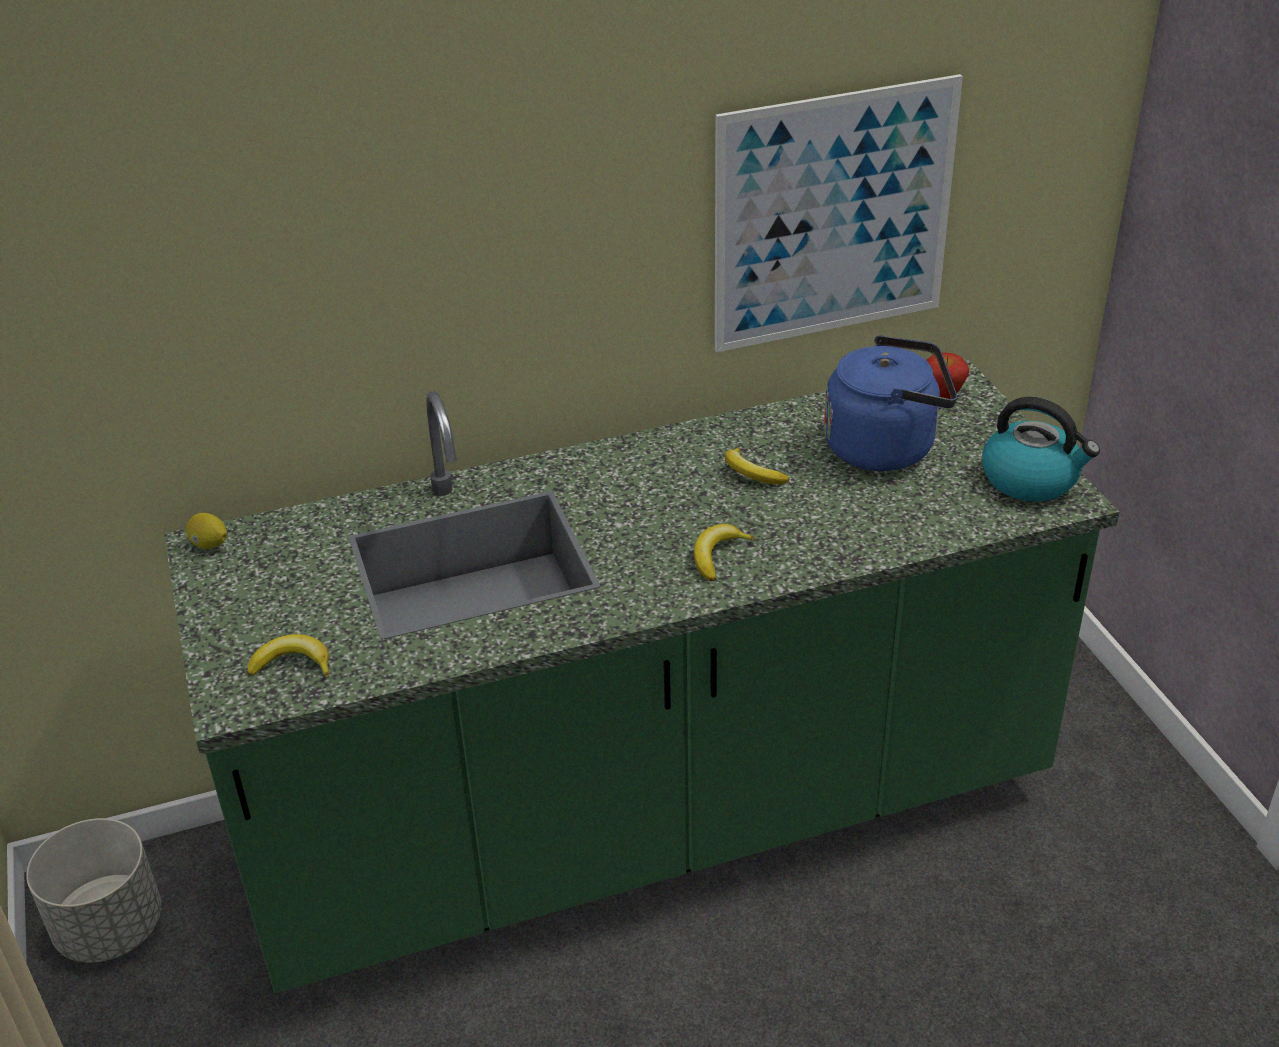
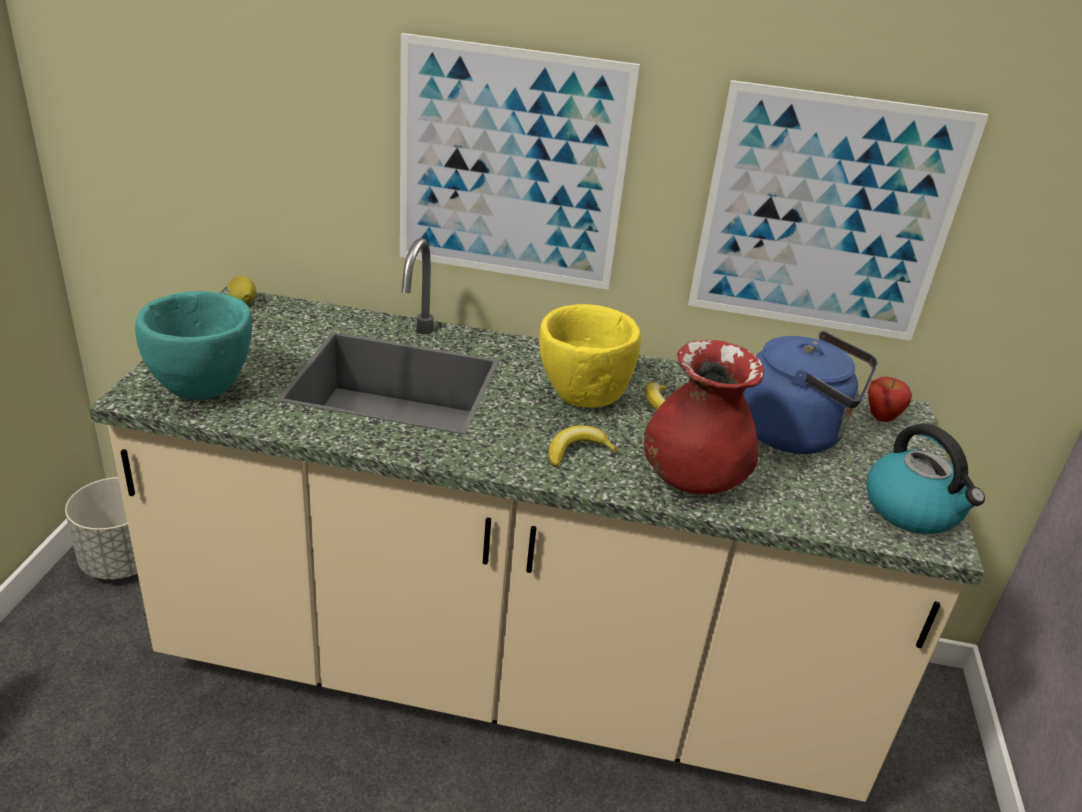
camera: 25 degrees right, 5 degrees down
green counter [164,360,1119,993] -> beige counter [89,238,984,802]
banana [247,634,330,678] -> turquoise bowl [135,291,253,400]
none -> picture [400,33,640,290]
none -> yellow bowl [539,304,641,408]
none -> red vase [644,340,764,495]

